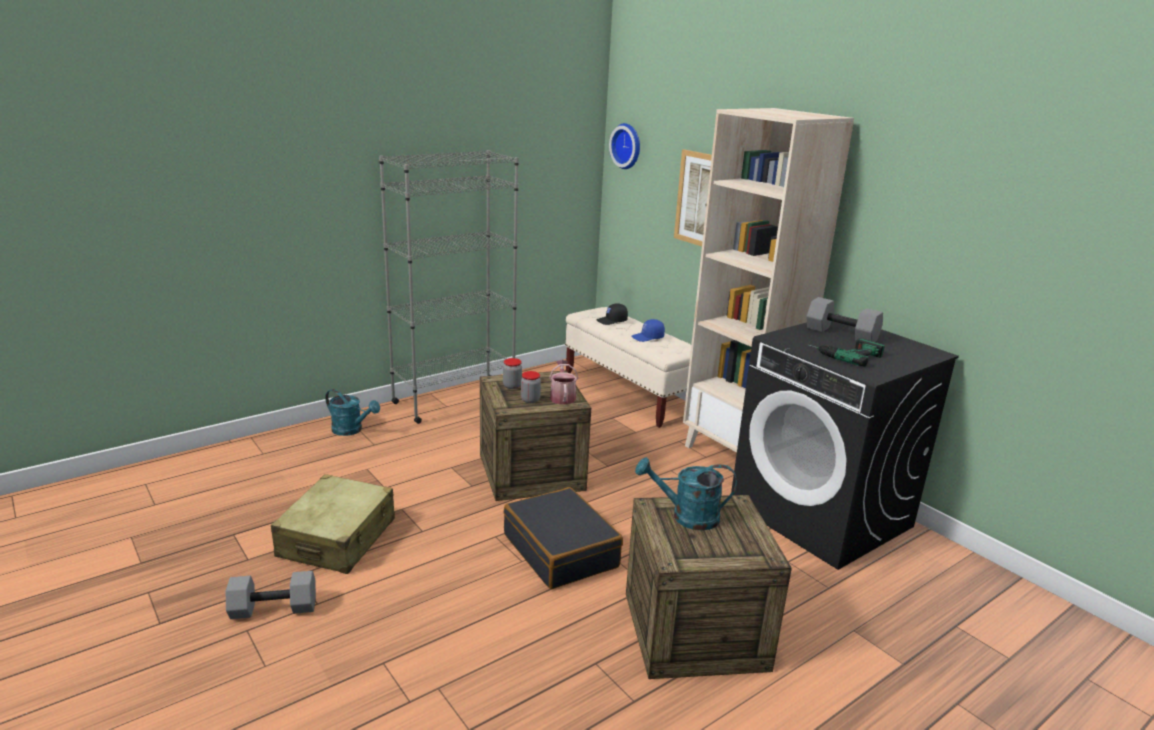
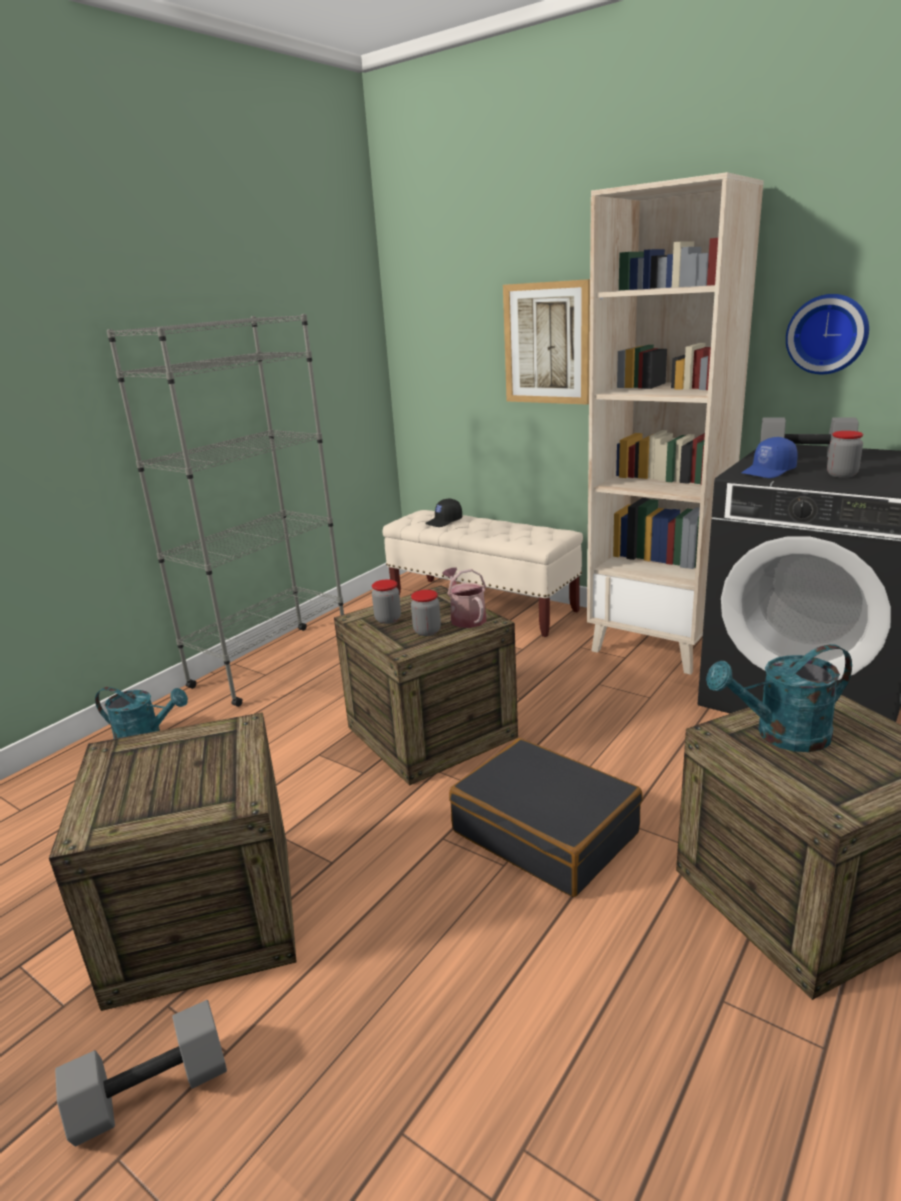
camera: 15 degrees left, 0 degrees up
beige suitcase [271,474,395,574] -> crate [49,712,297,1011]
wall clock [609,123,640,169] -> wall clock moved to [786,294,869,374]
blue cap [631,319,665,342] -> blue cap moved to [742,437,798,478]
power drill [809,338,885,367] -> jar [827,431,863,478]

